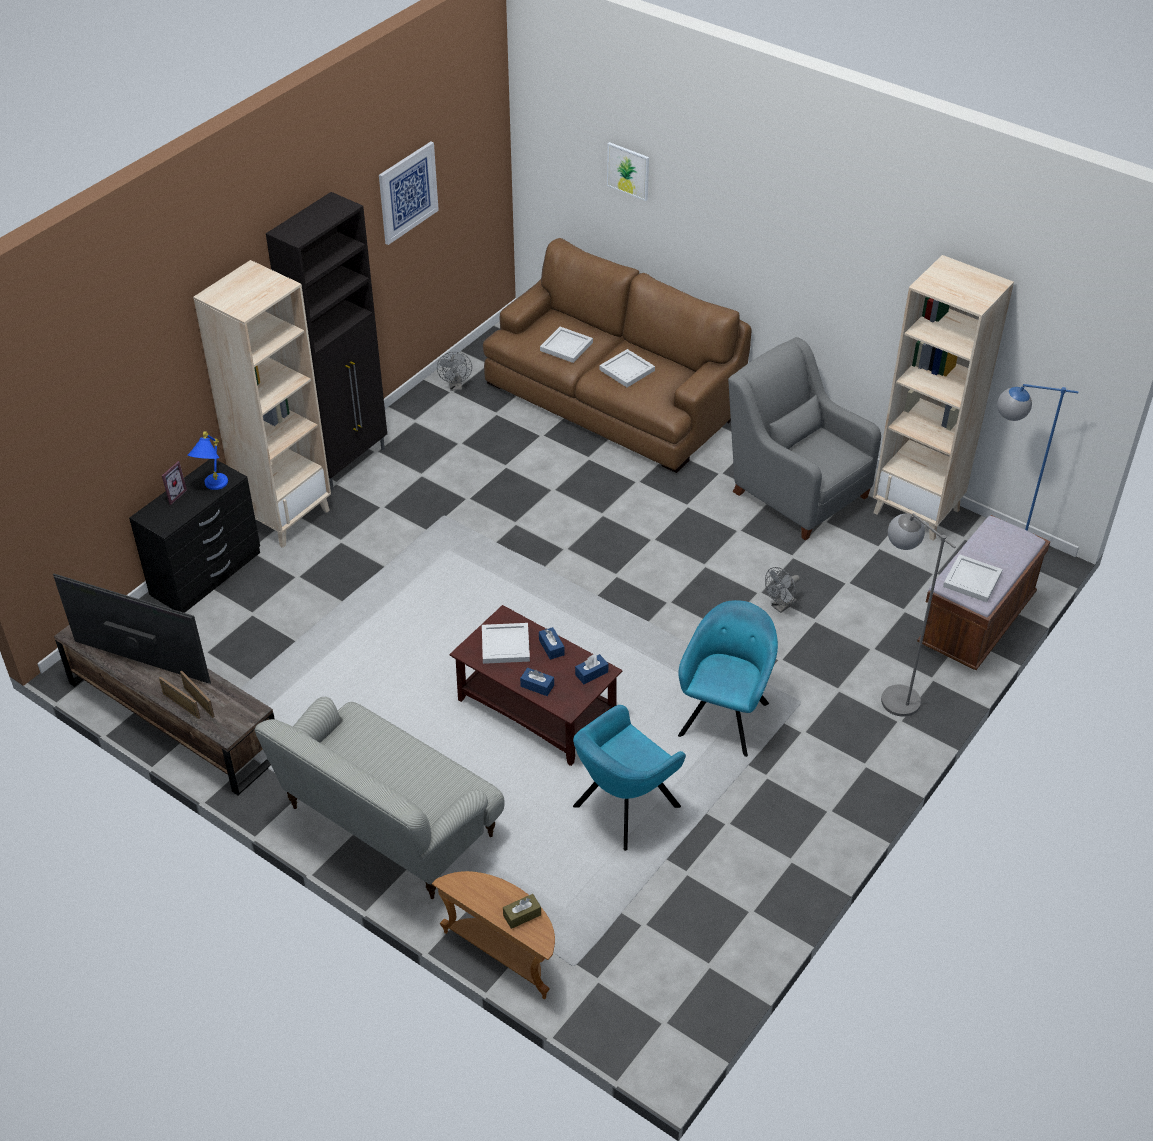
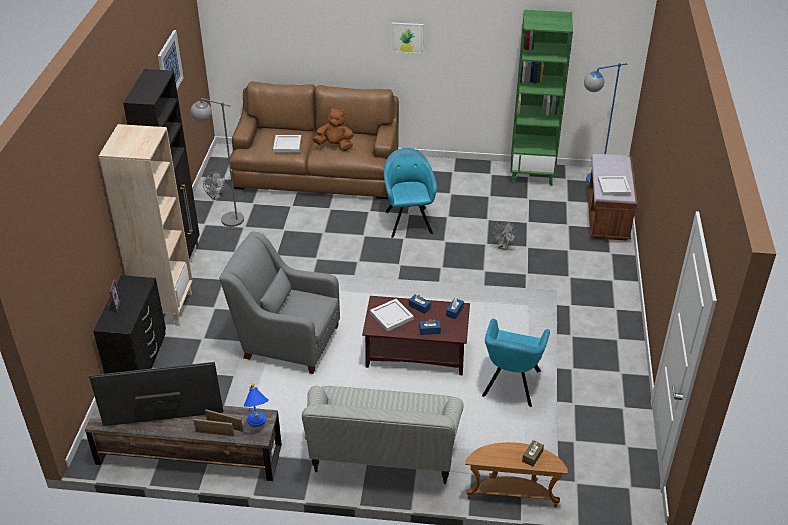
camera: 30 degrees left, 5 degrees down
blue table lamp [188,431,228,490] -> blue table lamp moved to [243,383,269,427]
white tray [599,349,655,387] -> brown plush toy [313,107,353,151]
picture [607,142,649,201] -> picture moved to [391,23,424,54]
turquoise armchair [678,600,778,757] -> turquoise armchair moved to [384,148,437,238]
grey armchair [728,337,881,541] -> grey armchair moved to [219,231,340,374]
beige bookcase [873,255,1014,541] -> green bookcase [510,10,573,186]
grey floor lamp [881,513,956,717] -> grey floor lamp moved to [190,98,244,227]

